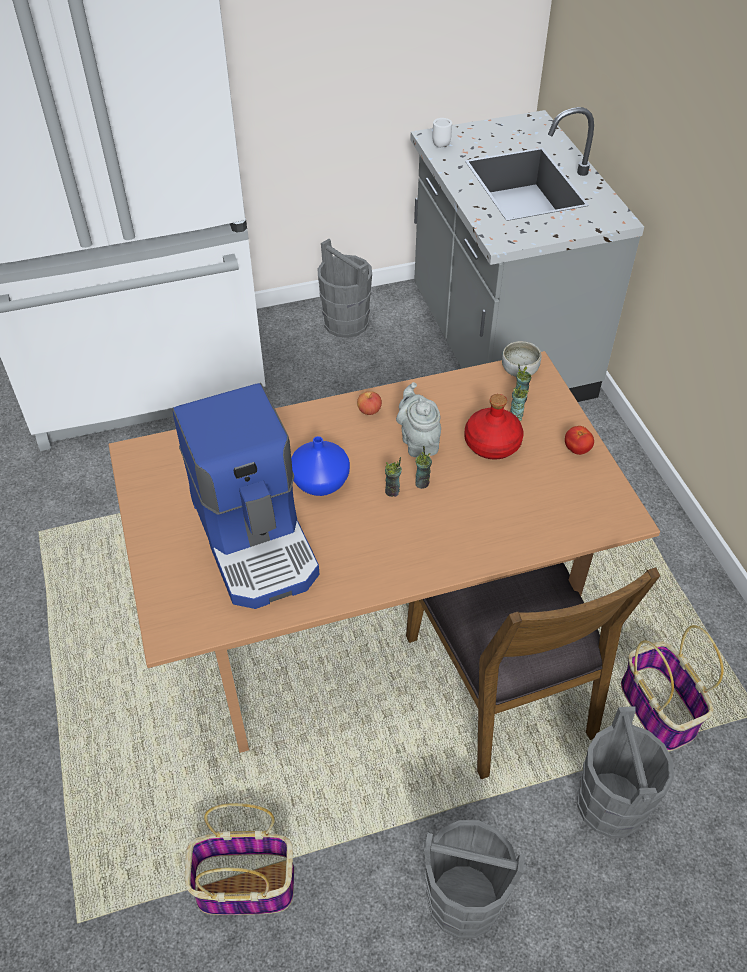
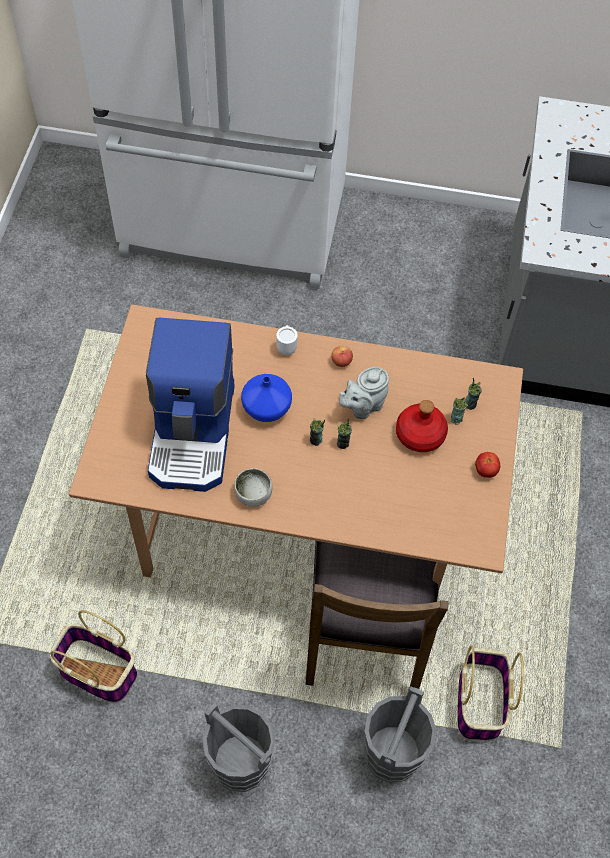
camera: 25 degrees right, 10 degrees up
grey bucket [317,239,372,338] -> none
grey teapot [396,382,441,457] -> grey teapot turned 135 degrees counterclockwise [339,367,389,419]
white mug [432,118,452,148] -> white mug moved to [276,325,298,355]
bowl [502,341,541,377] -> bowl moved to [234,468,272,507]

